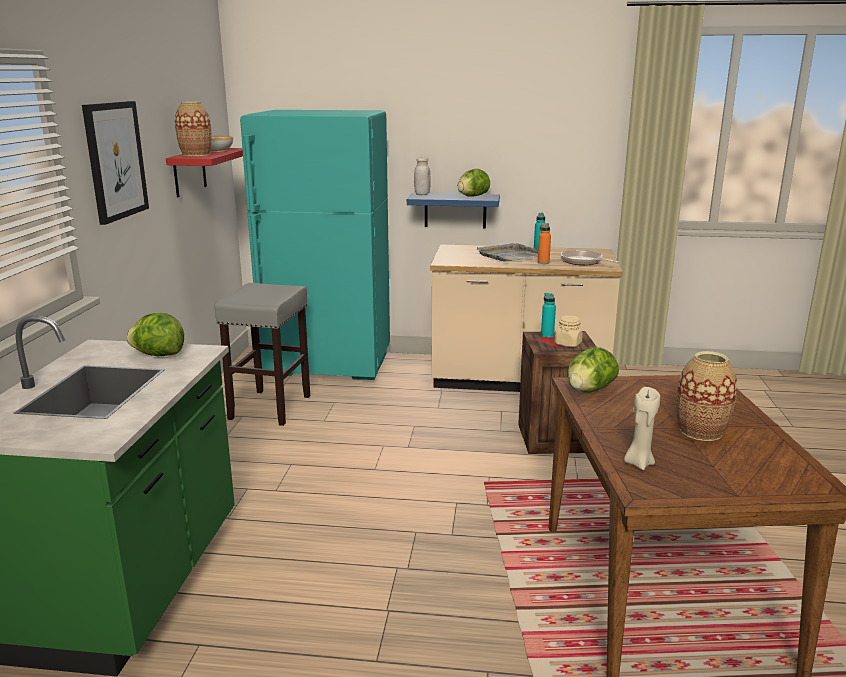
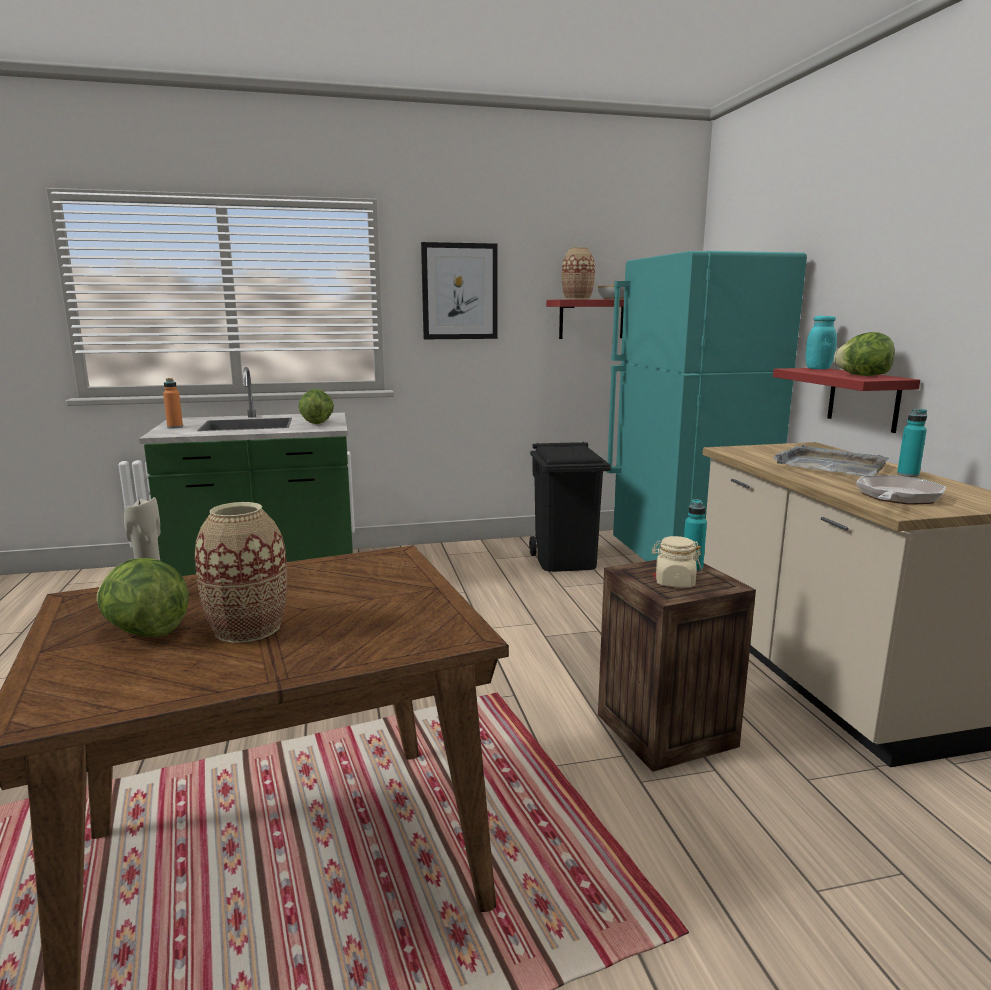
camera: 70 degrees right, 5 degrees down
grey stool [214,283,310,426] -> black trash can [529,442,611,572]
blue shelf [407,193,500,229] -> red shelf [773,368,920,433]
white jar [414,157,431,195] -> turquoise jar [806,316,837,369]
orange bottle [538,223,551,264] -> orange bottle moved to [163,378,183,428]
lettuce [568,347,619,393] -> lettuce moved to [97,558,189,637]

